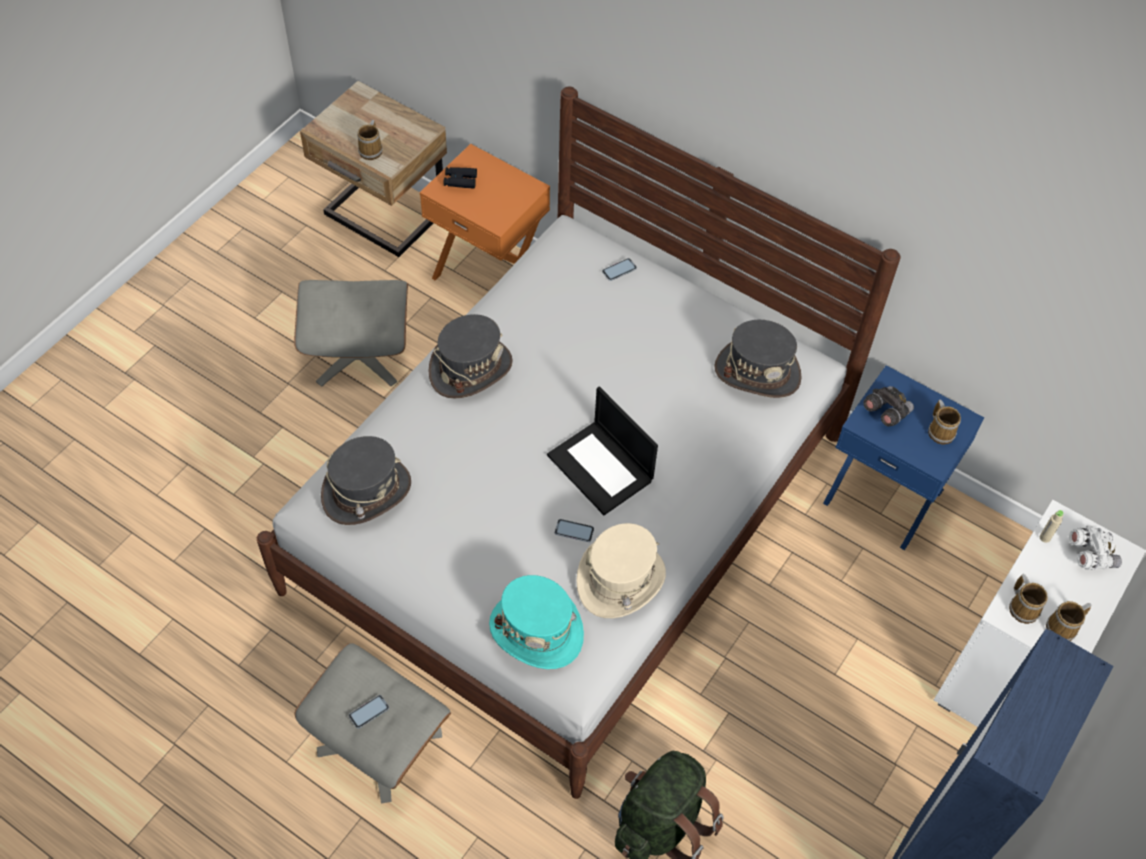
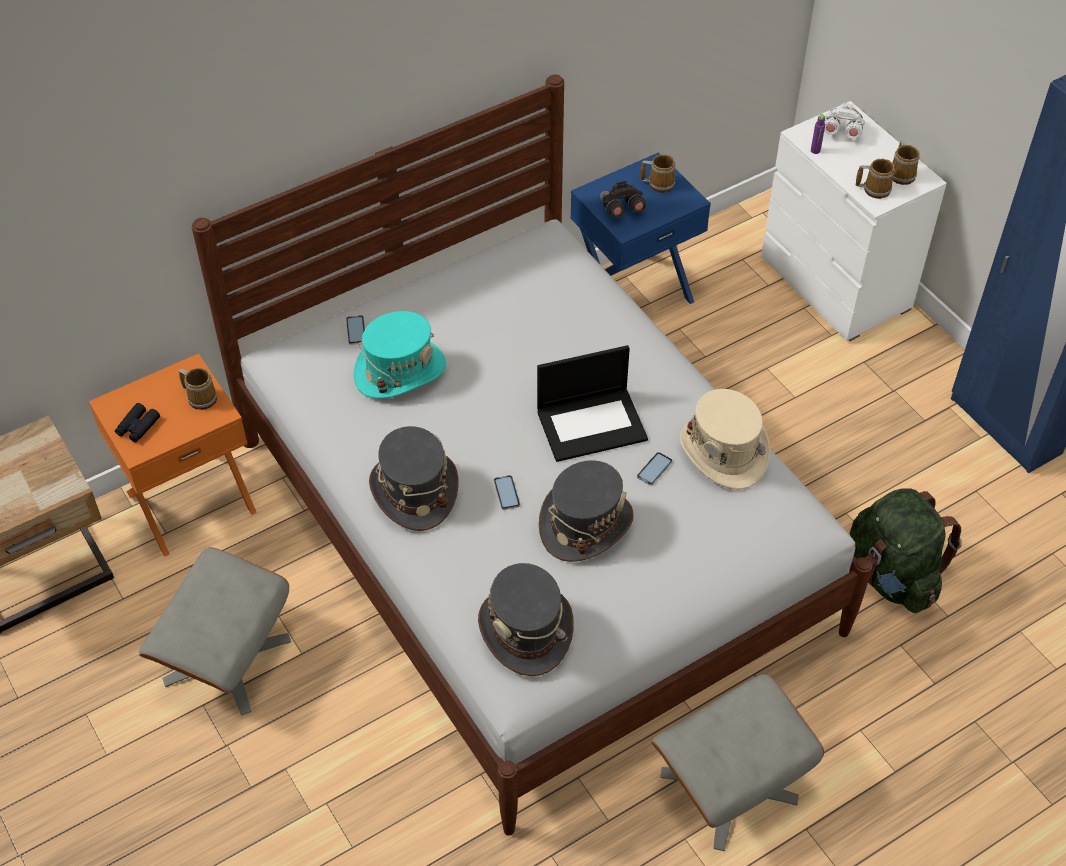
camera: 65 degrees left, 5 degrees down
phone [349,695,389,729] -> phone moved to [494,475,520,510]
mug [357,120,383,160] -> mug moved to [179,368,217,410]
turquoise hat [489,575,584,669] -> turquoise hat moved to [354,311,446,399]
grey hat [714,320,802,398] -> grey hat moved to [539,460,634,562]
beige bottle [1040,510,1063,543] -> purple bottle [811,114,825,154]

